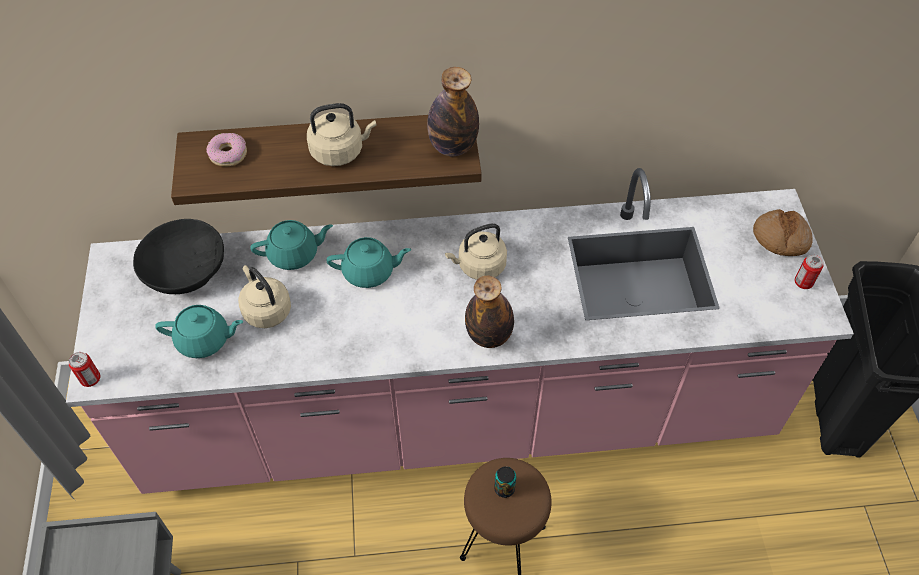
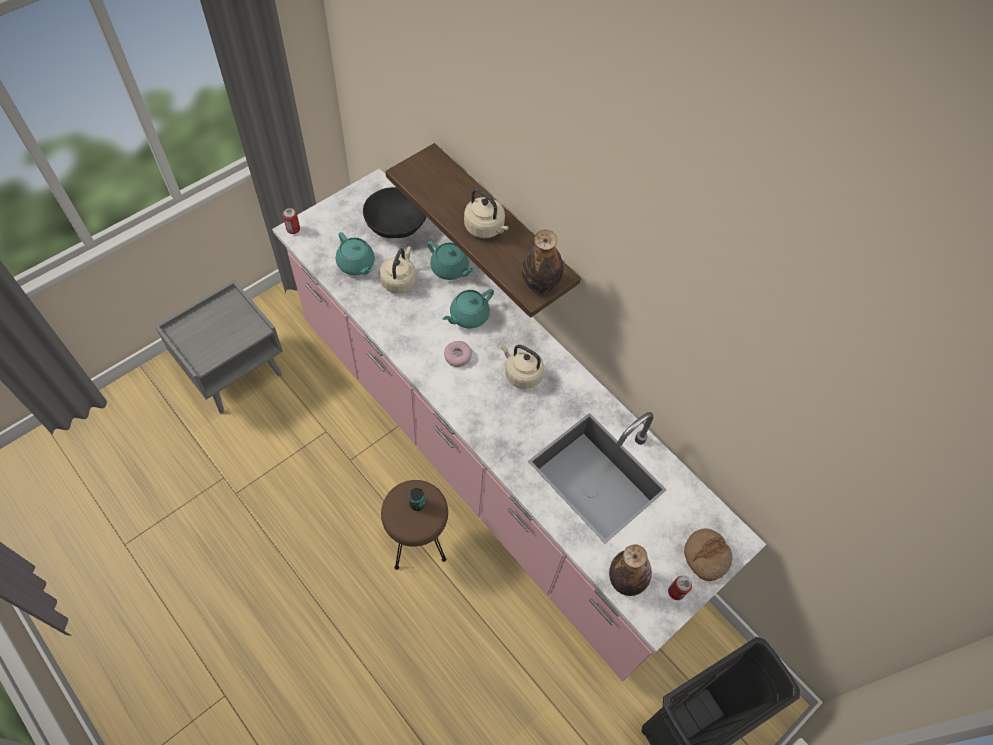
camera: 50 degrees right, 5 degrees up
donut [206,133,247,167] -> donut moved to [444,341,472,367]
turquoise teapot [326,237,411,288] -> turquoise teapot turned 90 degrees clockwise [443,289,494,328]
bottle [465,276,514,348] -> bottle moved to [609,544,652,596]

